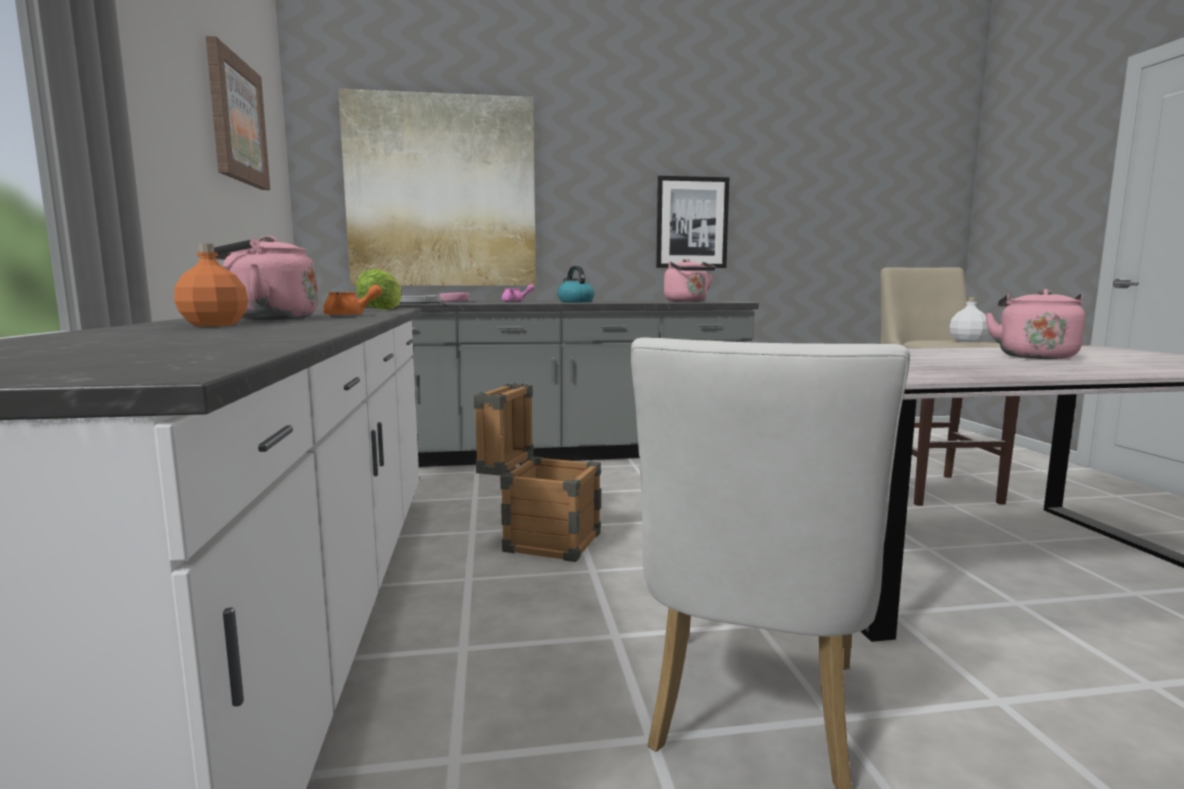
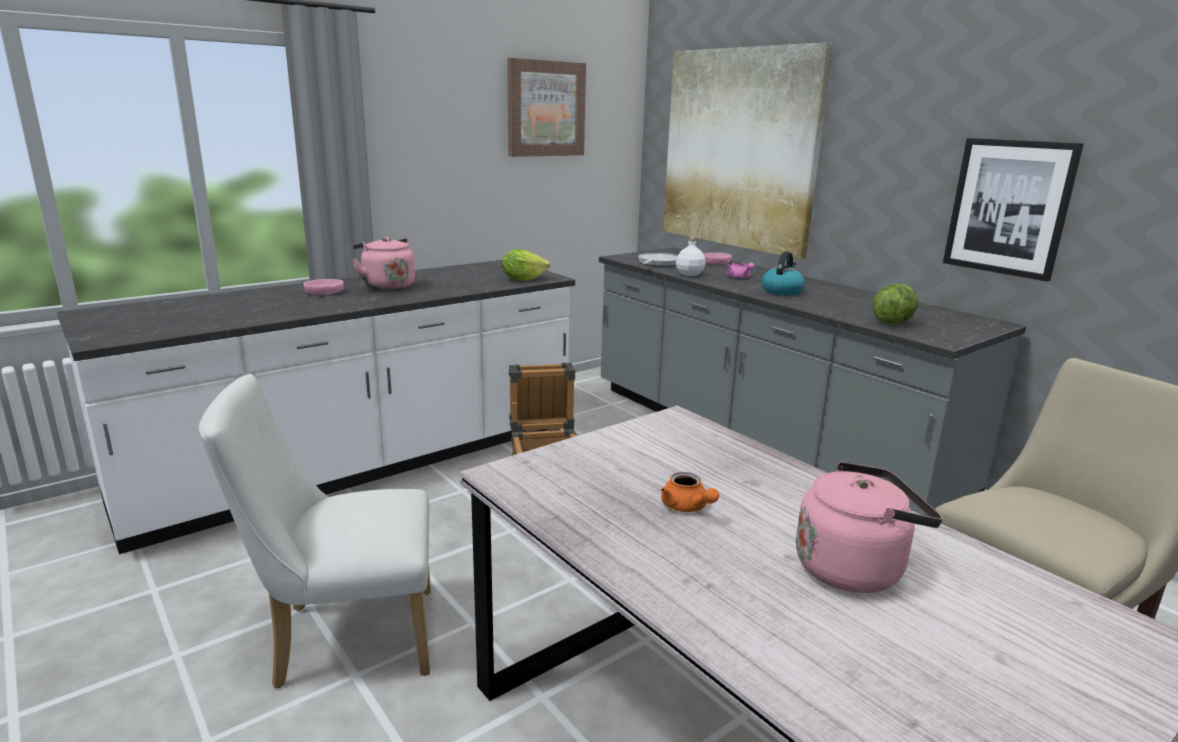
camera: 60 degrees right, 10 degrees up
orange bottle [174,244,248,327] -> pink bowl [304,279,344,295]
orange teapot [323,285,382,316] -> orange teapot moved to [661,472,719,512]
pink kettle [664,259,716,302] -> lettuce [872,284,918,324]
white bottle [949,297,989,342] -> white bottle moved to [676,237,705,276]

